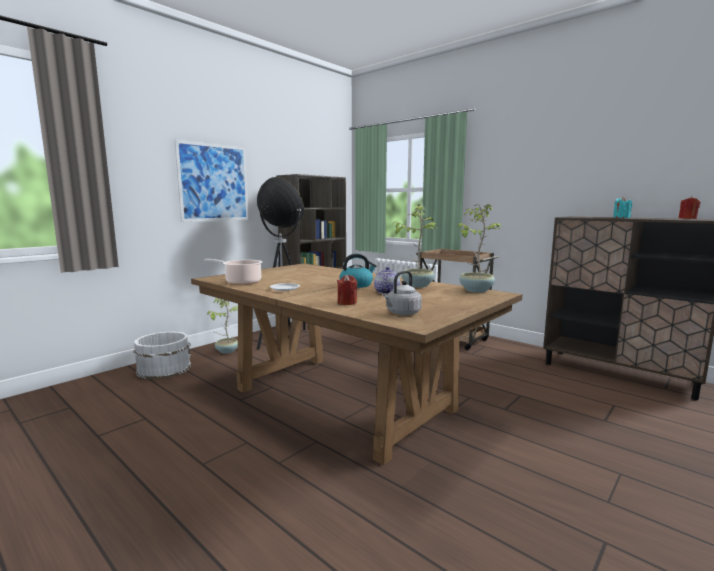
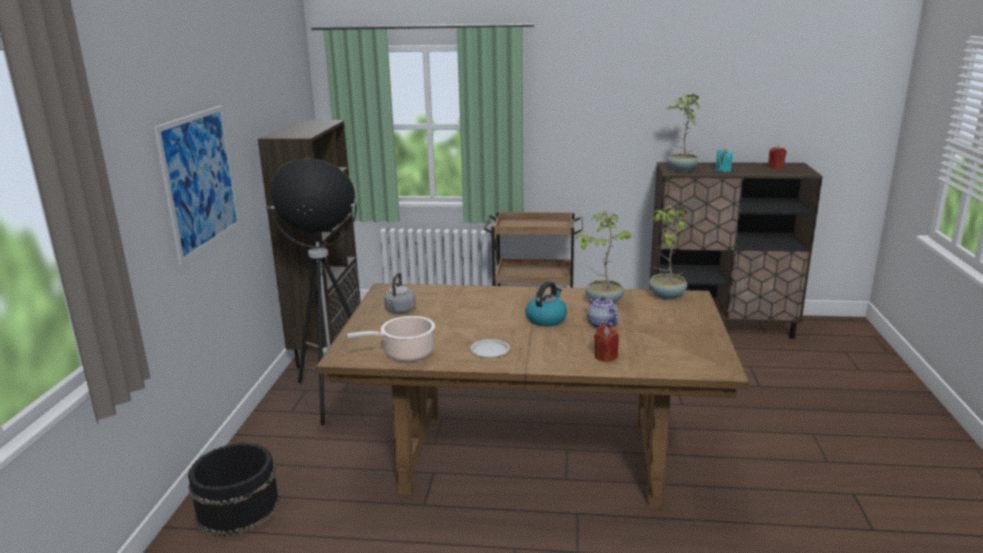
camera: 35 degrees left, 10 degrees up
white bucket [133,332,191,379] -> black bucket [188,442,280,536]
potted plant [207,298,238,354] -> potted plant moved to [666,94,700,172]
grey kettle [383,271,422,315] -> grey kettle moved to [384,273,415,313]

